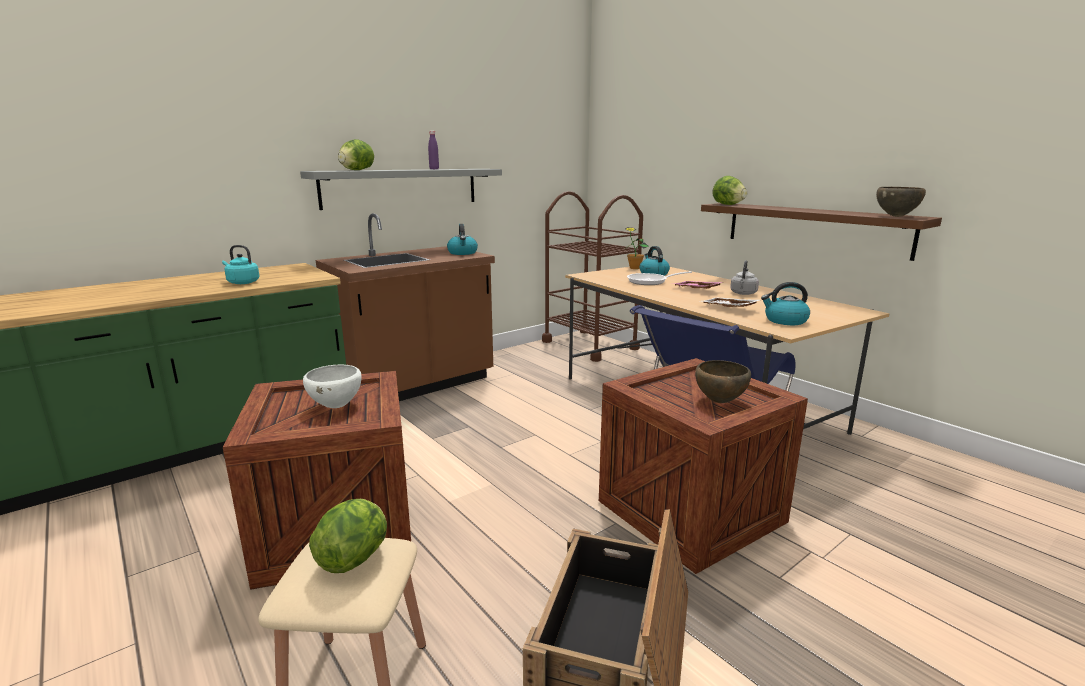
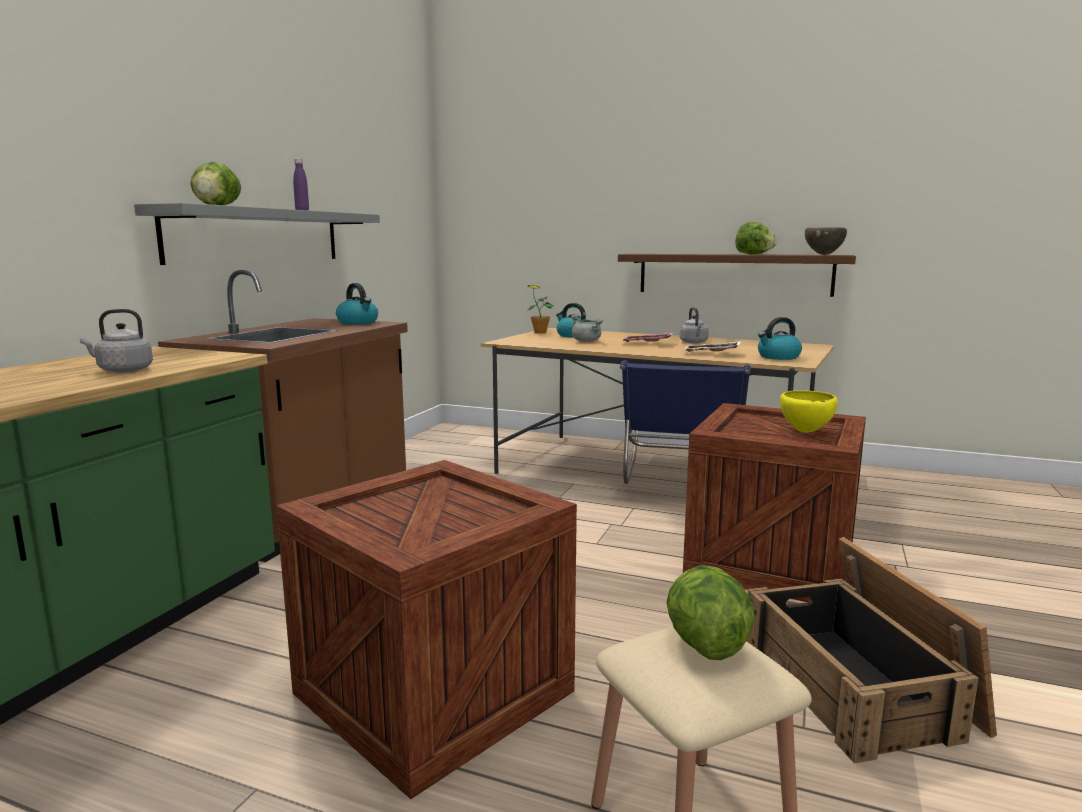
camera: 30 degrees left, 5 degrees down
turquoise kettle [222,245,260,284] -> grey kettle [80,309,153,373]
white bowl [303,364,362,408] -> none
brown cart [542,191,643,362] -> none
frying pan [627,271,692,285] -> grey cooking pot [571,314,603,342]
brown bowl [695,360,751,403] -> yellow bowl [780,390,838,432]
lettuce [712,176,747,205] -> lettuce moved to [736,222,777,254]

